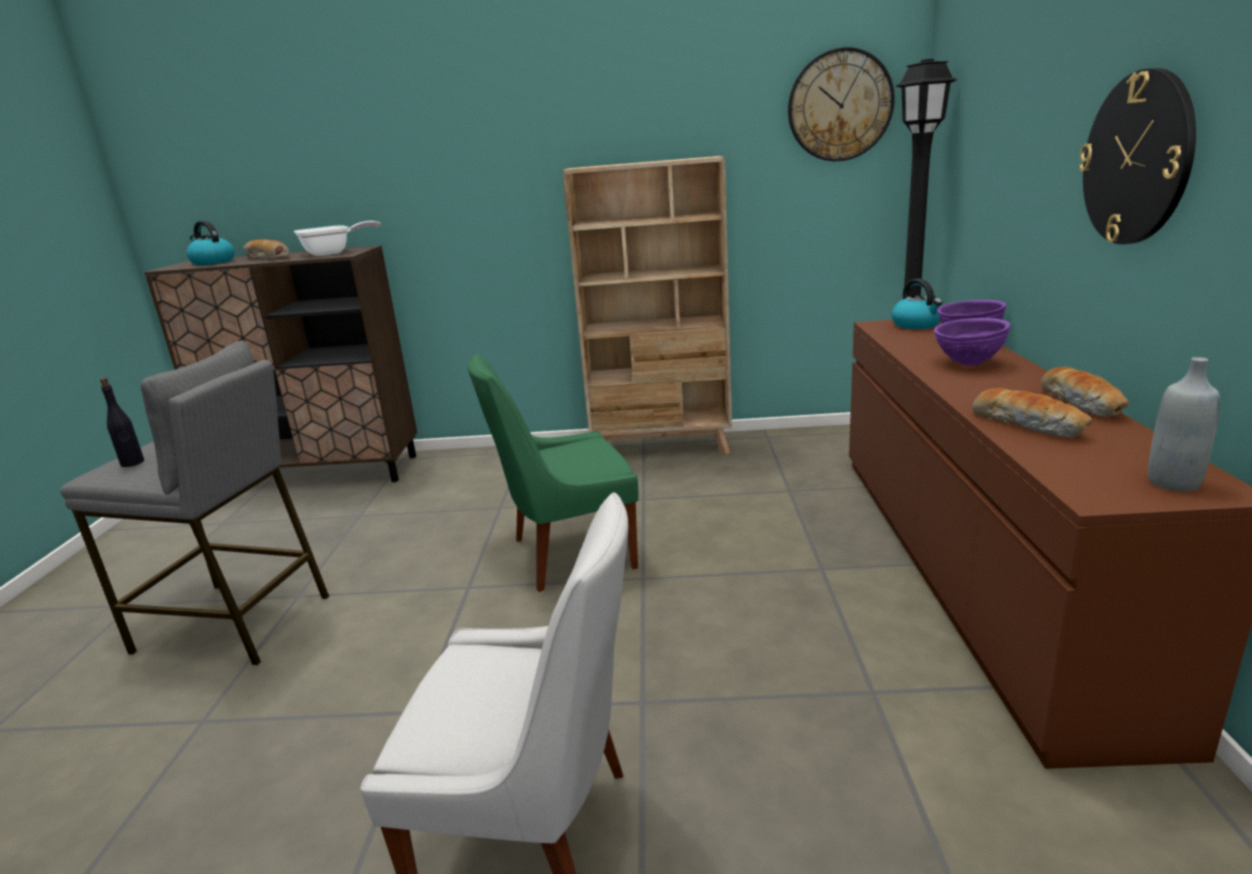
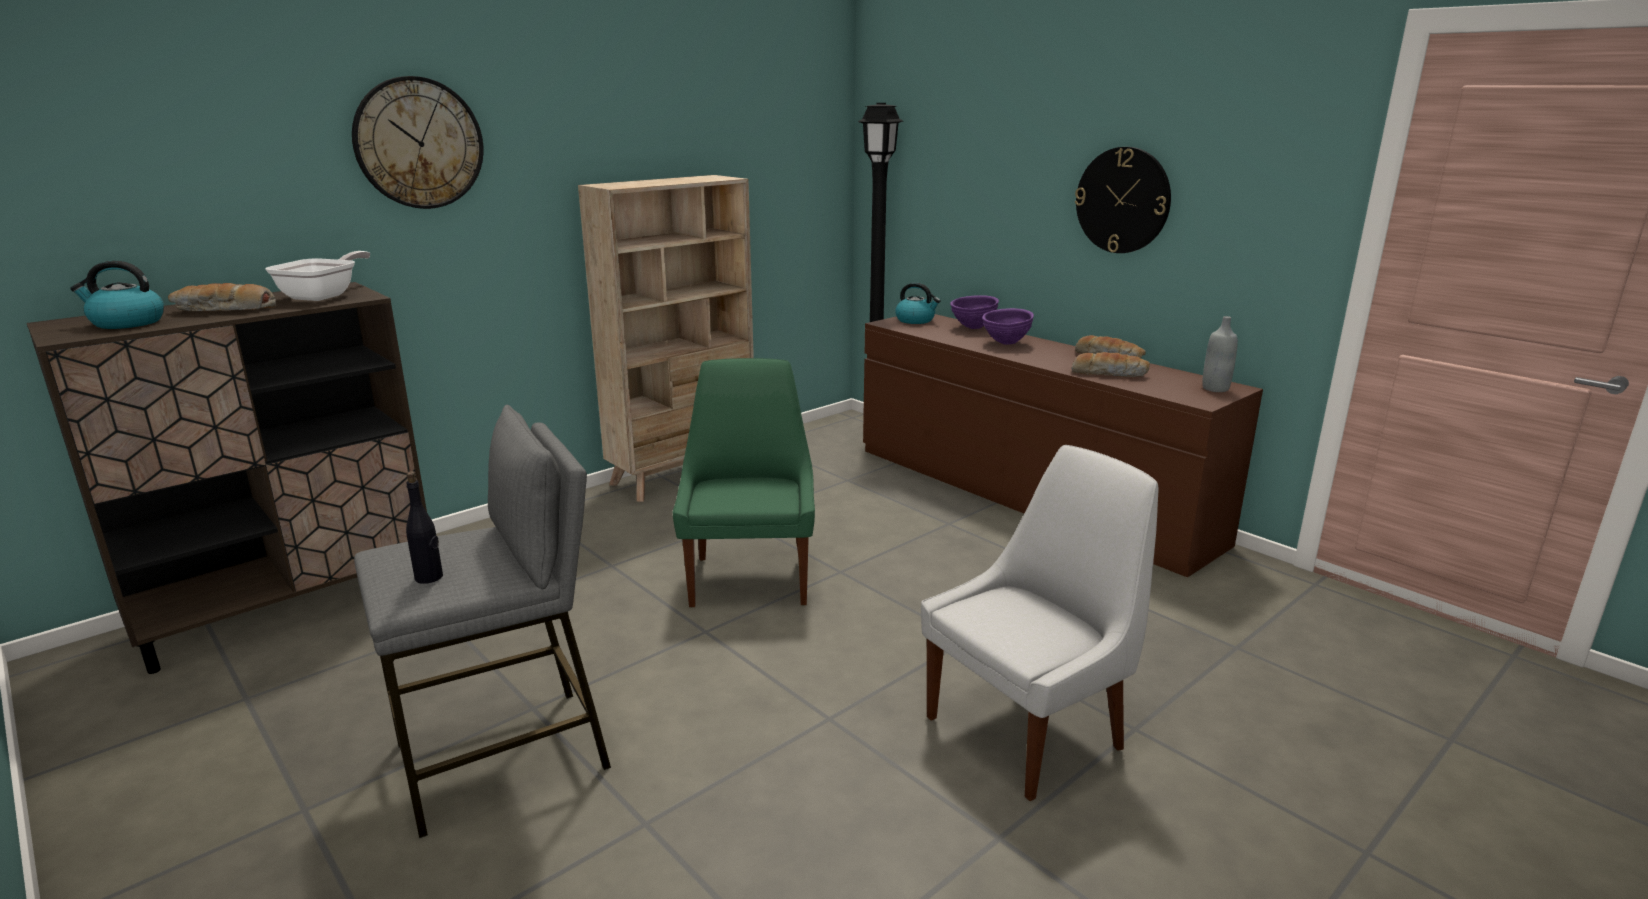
camera: 45 degrees left, 0 degrees up
green chair [468,354,639,592] -> green chair turned 150 degrees clockwise [672,358,815,607]
wall clock [788,47,895,161] -> wall clock moved to [352,76,483,209]

